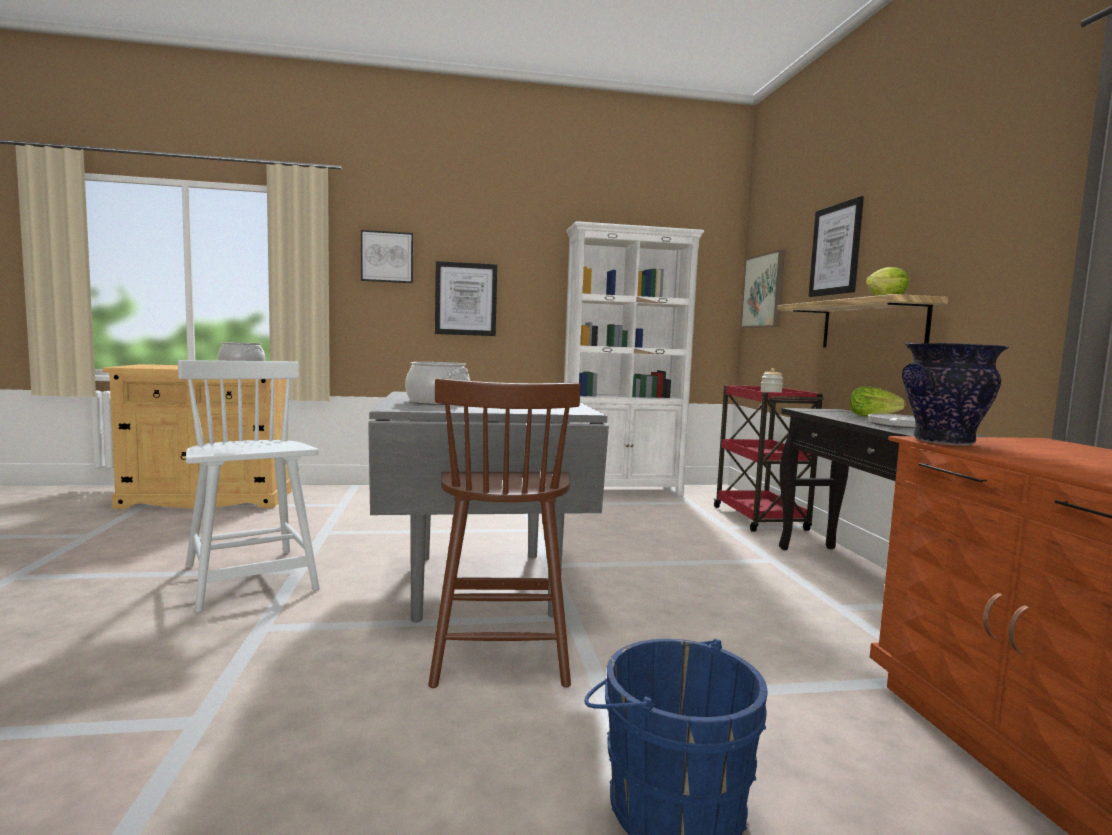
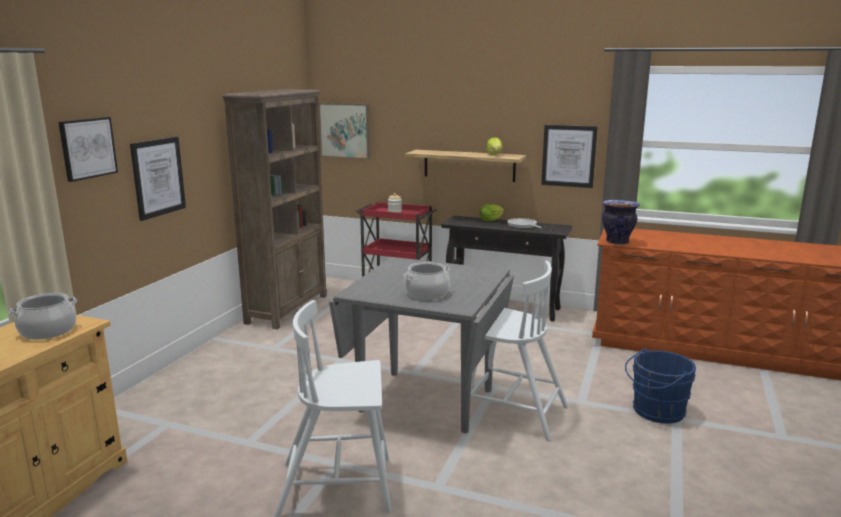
camera: 60 degrees left, 10 degrees up
brown chair [428,378,581,688] -> white chair [460,261,568,441]
white bookcase [564,221,704,497] -> brown bookcase [222,89,327,329]
picture [809,196,864,297] -> picture moved to [541,125,598,188]

